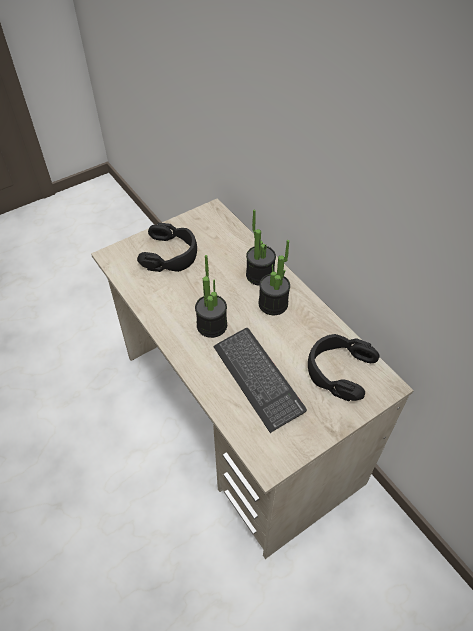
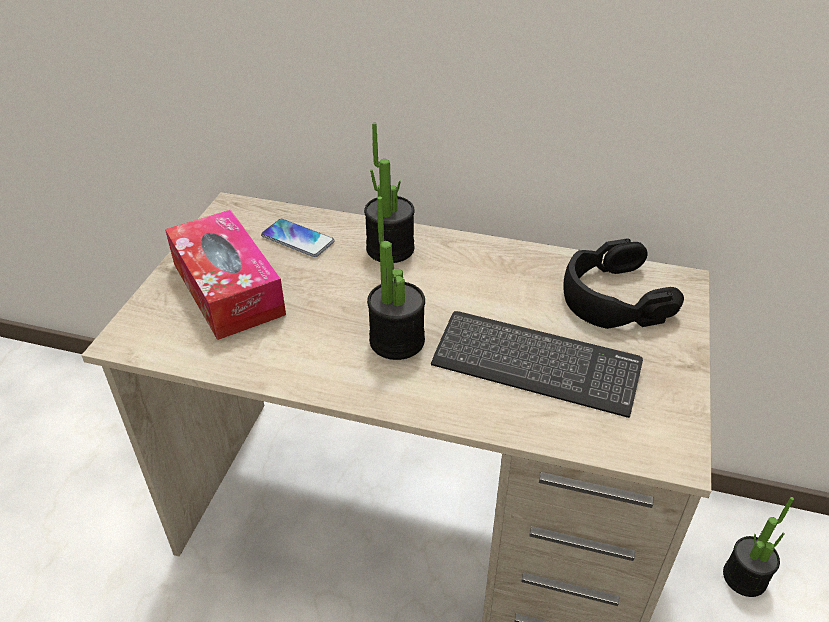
camera: 40 degrees left, 10 degrees down
black headphones [137,223,197,272] -> tissue box [165,210,286,340]
potted plant [258,240,290,315] -> potted plant moved to [723,497,794,597]
none -> phone [261,219,335,257]

